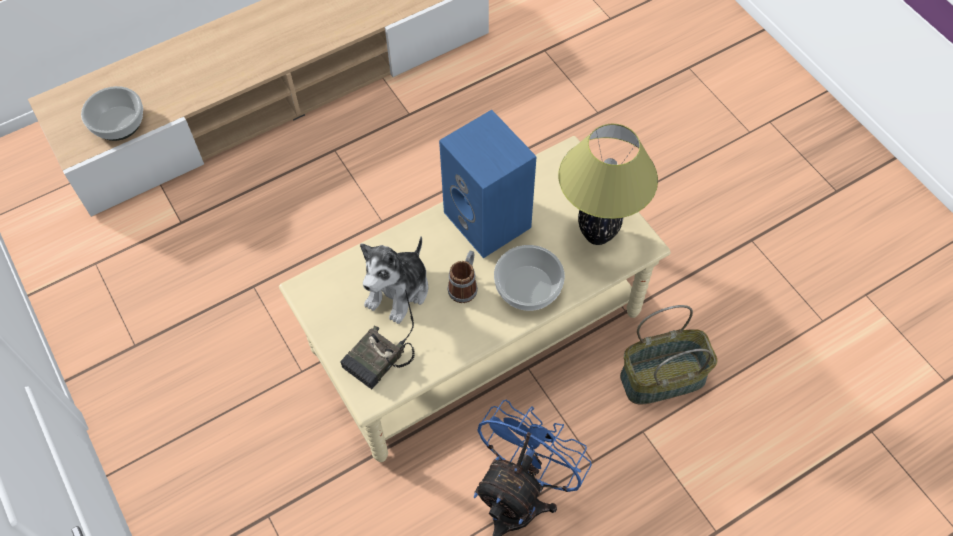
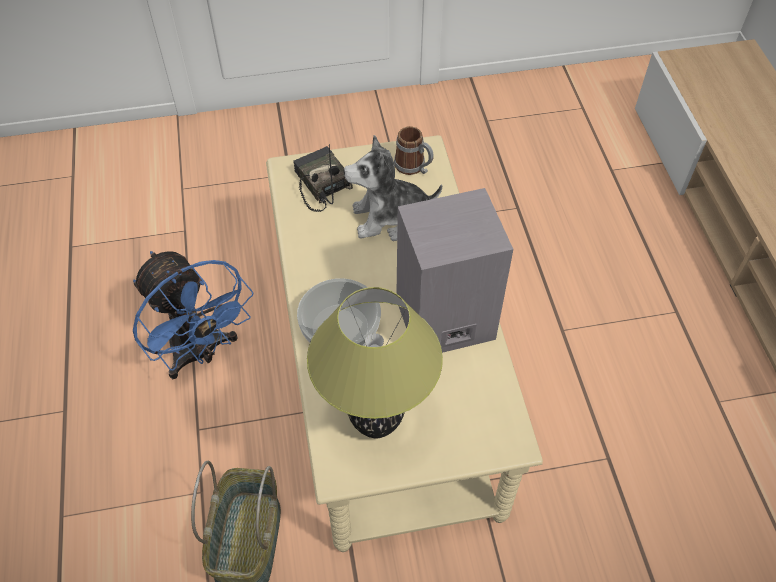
camera: 110 degrees right, 5 degrees down
bowl [81,86,143,141] -> none
plush toy [360,236,428,324] -> plush toy turned 60 degrees counterclockwise [343,135,442,241]
blue speaker [439,110,537,258] -> grey speaker [397,188,513,353]
mug [447,250,478,303] -> mug moved to [394,126,434,175]

